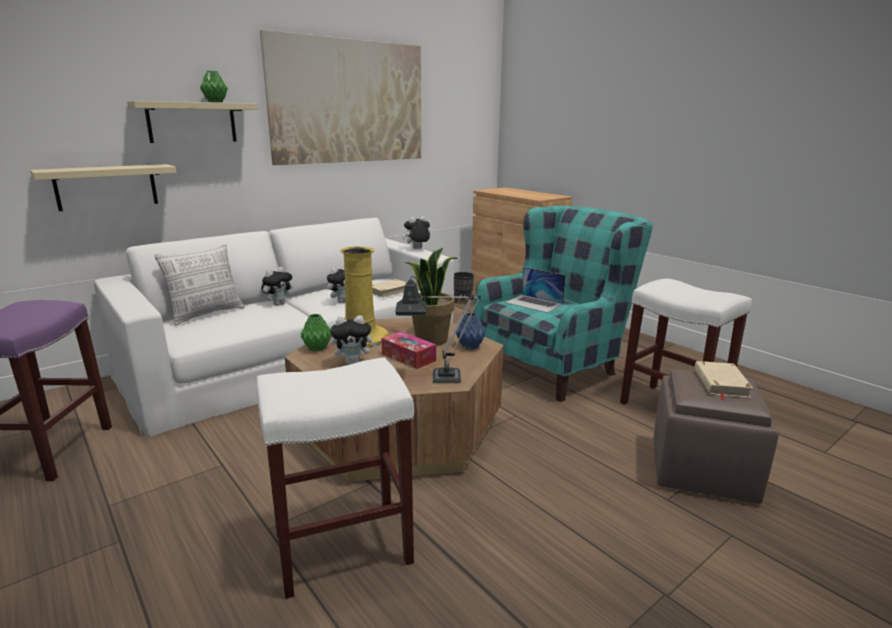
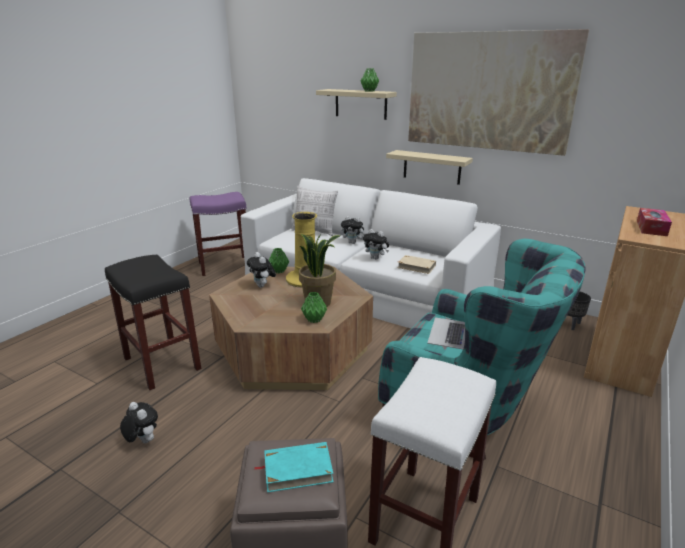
camera: 70 degrees right, 5 degrees up
beige shelf [30,164,177,211] -> beige shelf moved to [386,150,473,185]
white stool [256,357,414,599] -> black stool [105,255,201,390]
tissue box [381,331,436,369] -> tissue box moved to [637,208,672,236]
table lamp [395,276,481,383] -> none
plush toy [402,216,430,249] -> plush toy moved to [120,402,158,443]
blue vase [456,313,486,350] -> green vase [301,292,327,323]
beige book [695,361,753,400] -> turquoise book [253,442,333,493]

